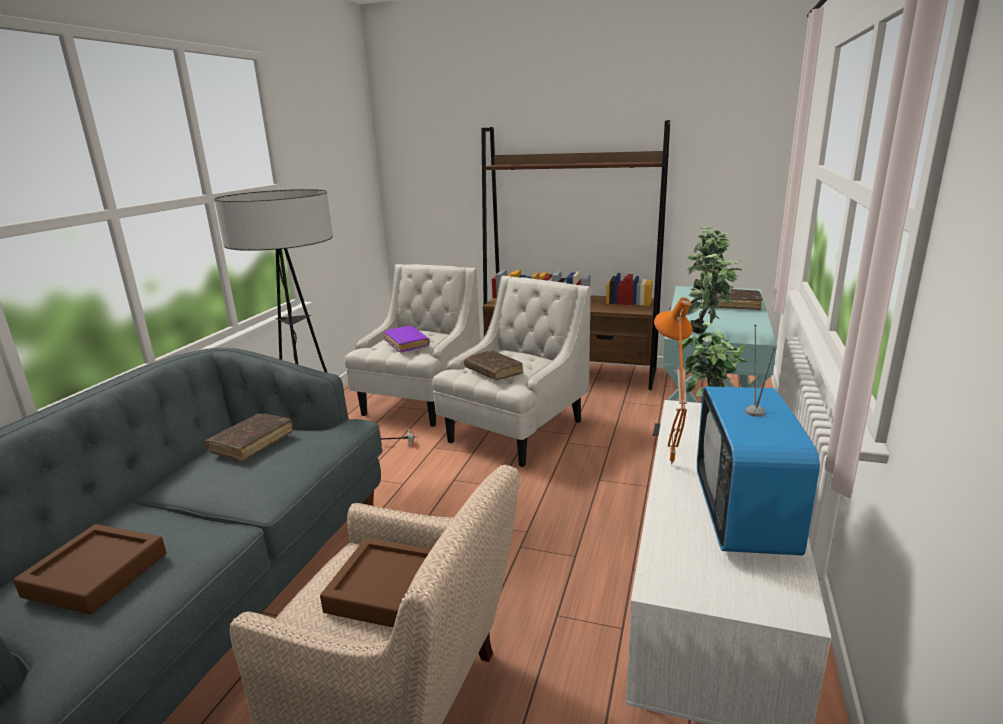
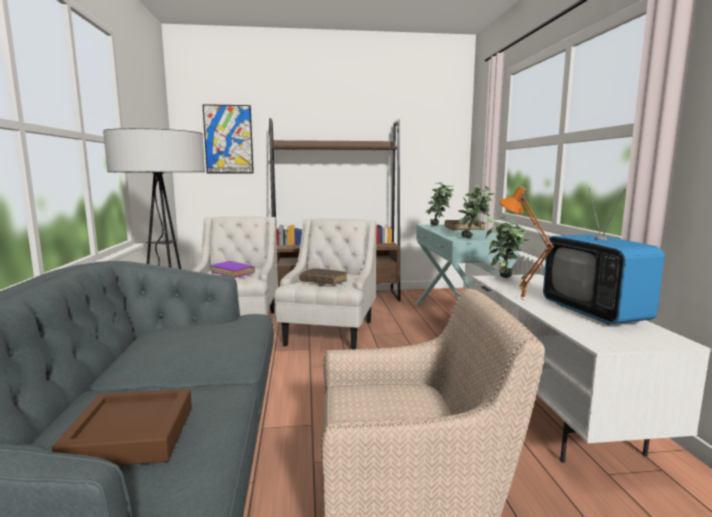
camera: 25 degrees left, 10 degrees down
brown book [205,414,293,462] -> none
brown tray [320,538,431,627] -> none
none -> picture [202,104,254,173]

